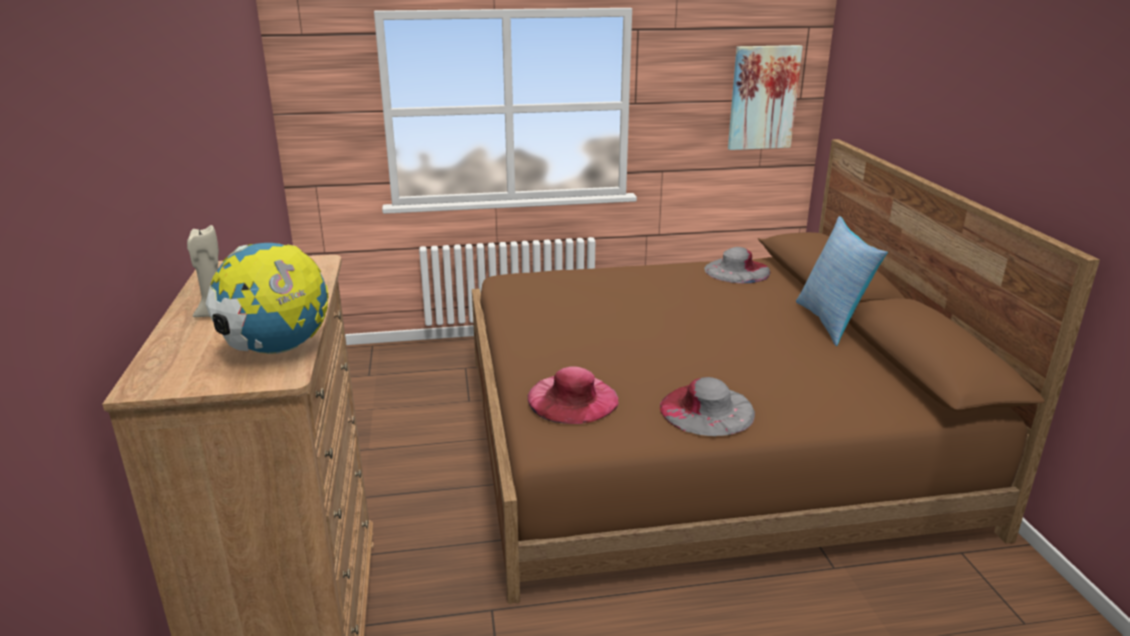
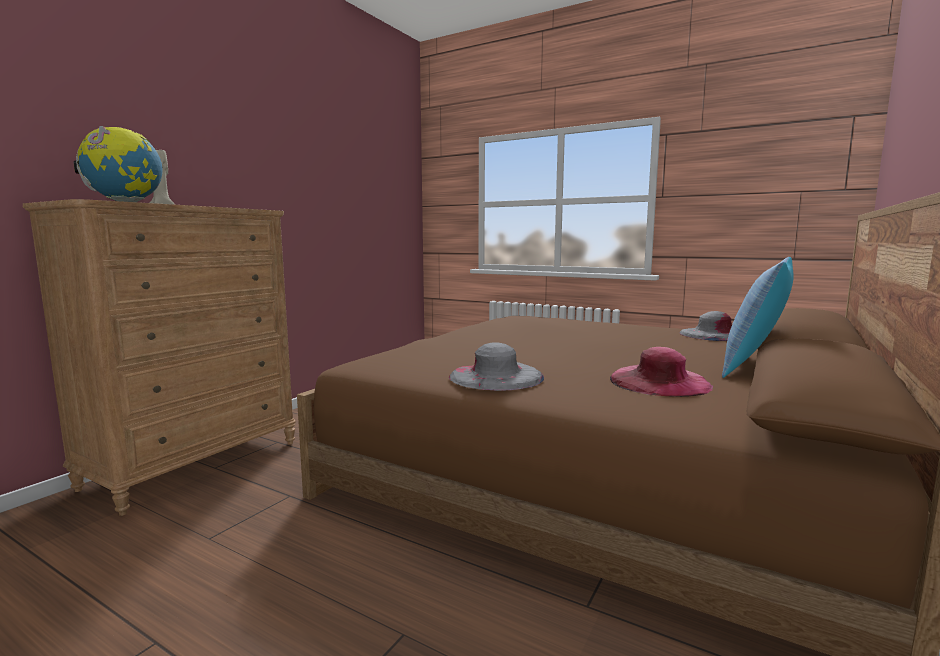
camera: 40 degrees right, 15 degrees down
pink hat [527,366,619,424] -> pink hat moved to [610,347,713,397]
picture [728,45,803,150] -> none

